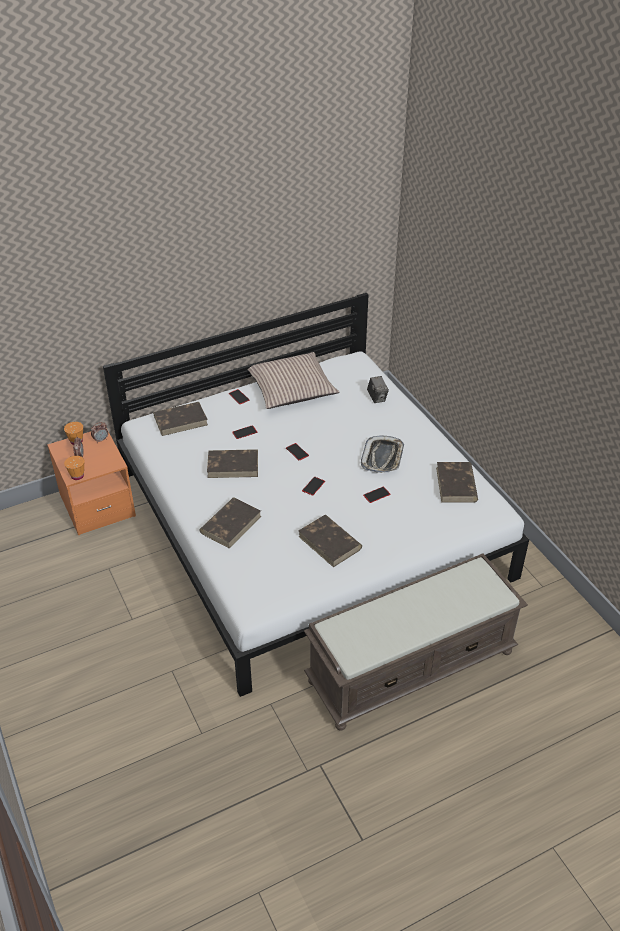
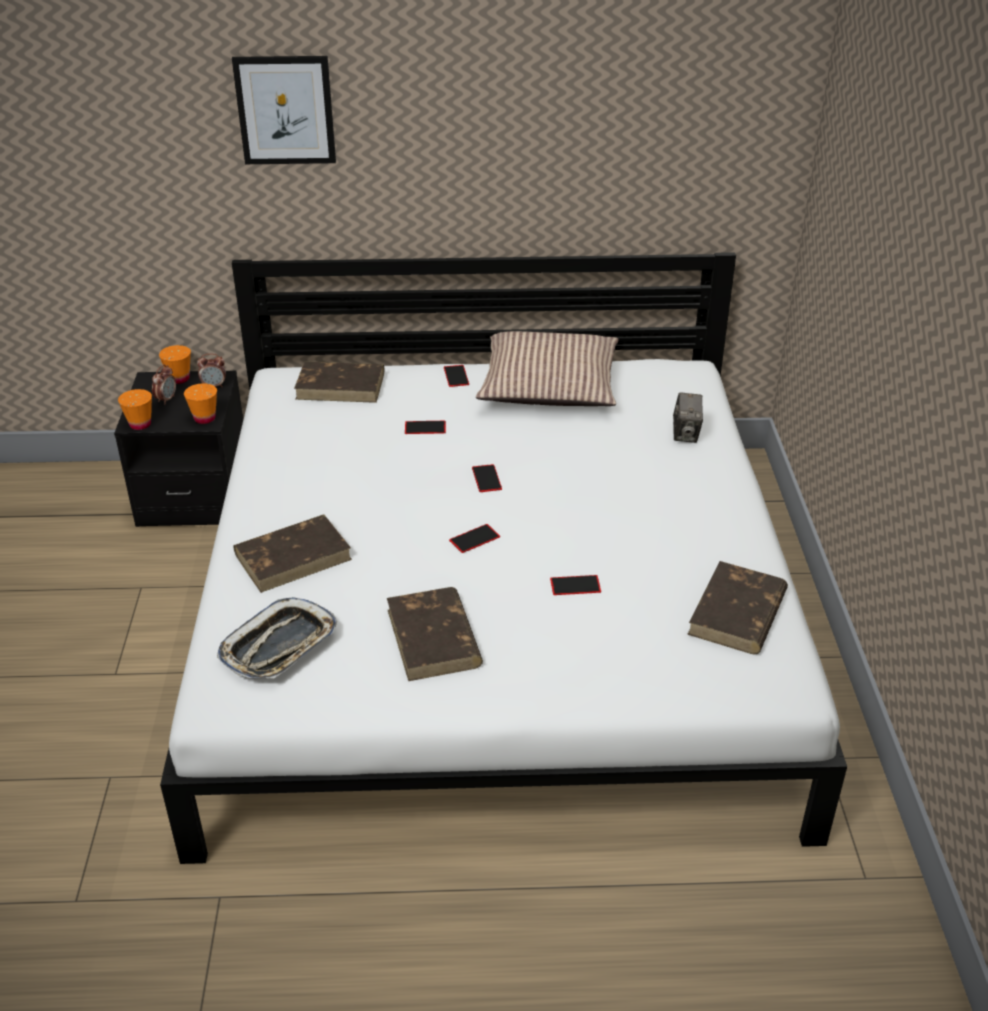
camera: 25 degrees right, 5 degrees down
orange nightstand [47,428,136,535] -> black nightstand [114,371,243,527]
brown book [207,449,258,478] -> none
brown bench [304,553,528,730] -> none
tray [361,436,404,473] -> tray moved to [217,597,337,678]
none -> orange cup [184,383,217,424]
none -> picture [232,56,336,164]

